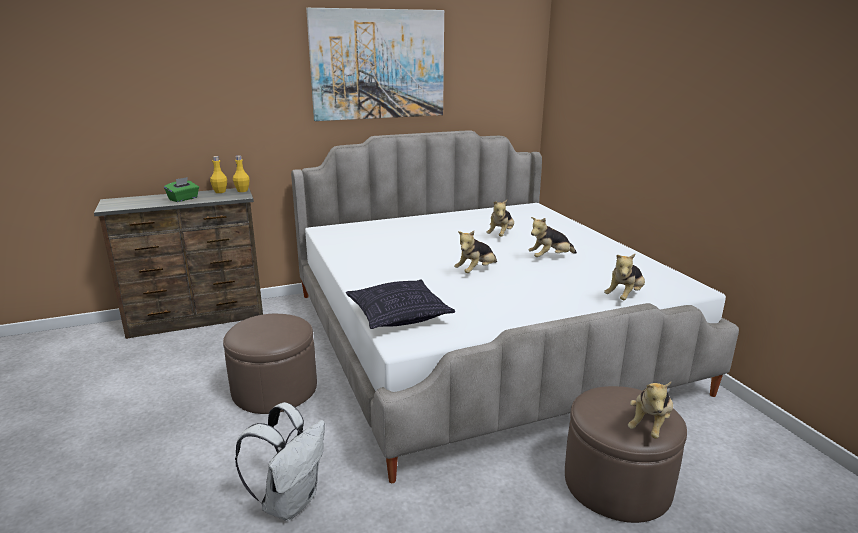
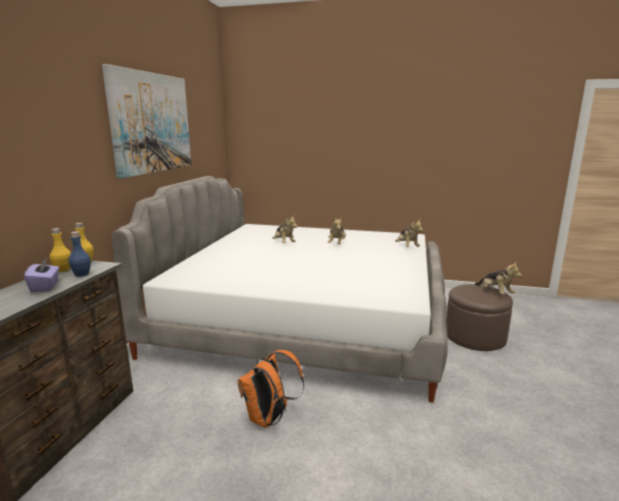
camera: 55 degrees left, 5 degrees down
green tissue box [164,177,199,202] -> purple tissue box [24,258,59,292]
brown ottoman [223,314,317,414] -> orange backpack [237,350,304,428]
white backpack [235,402,325,521] -> none
pillow [346,280,455,329] -> none
plush toy [454,231,497,273] -> none
none -> blue bottle [69,231,91,277]

